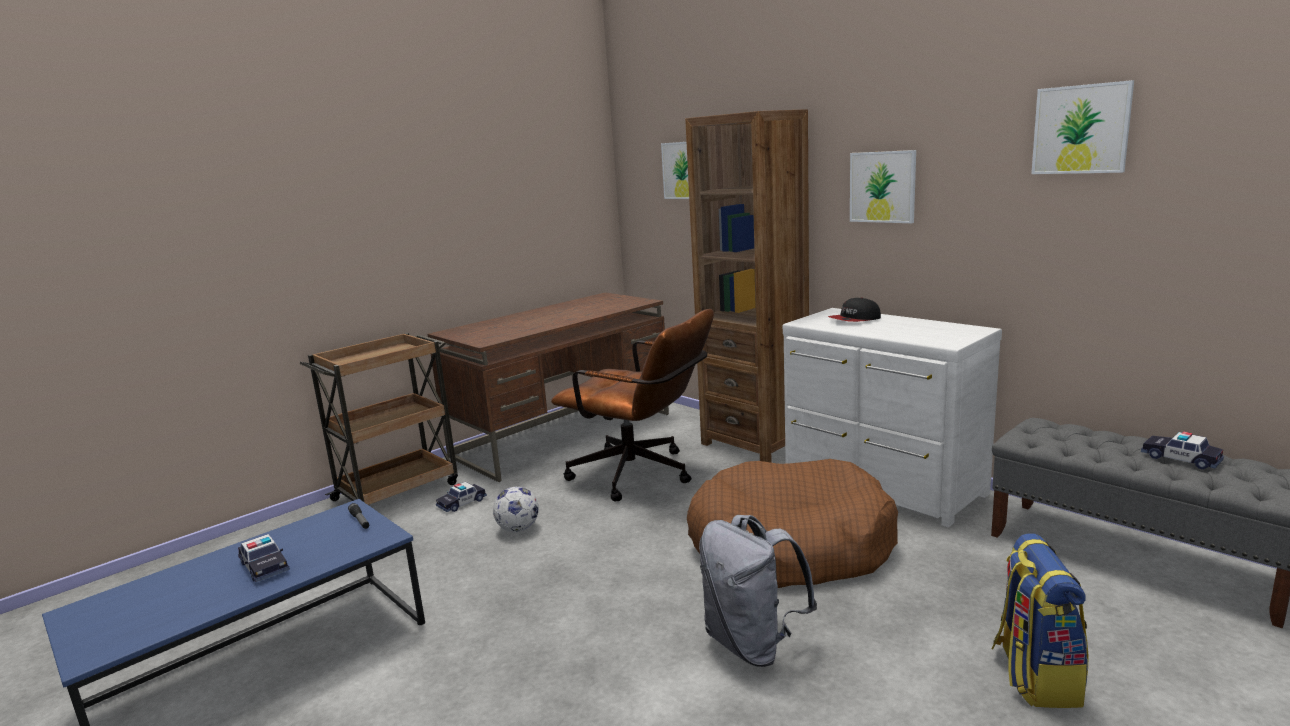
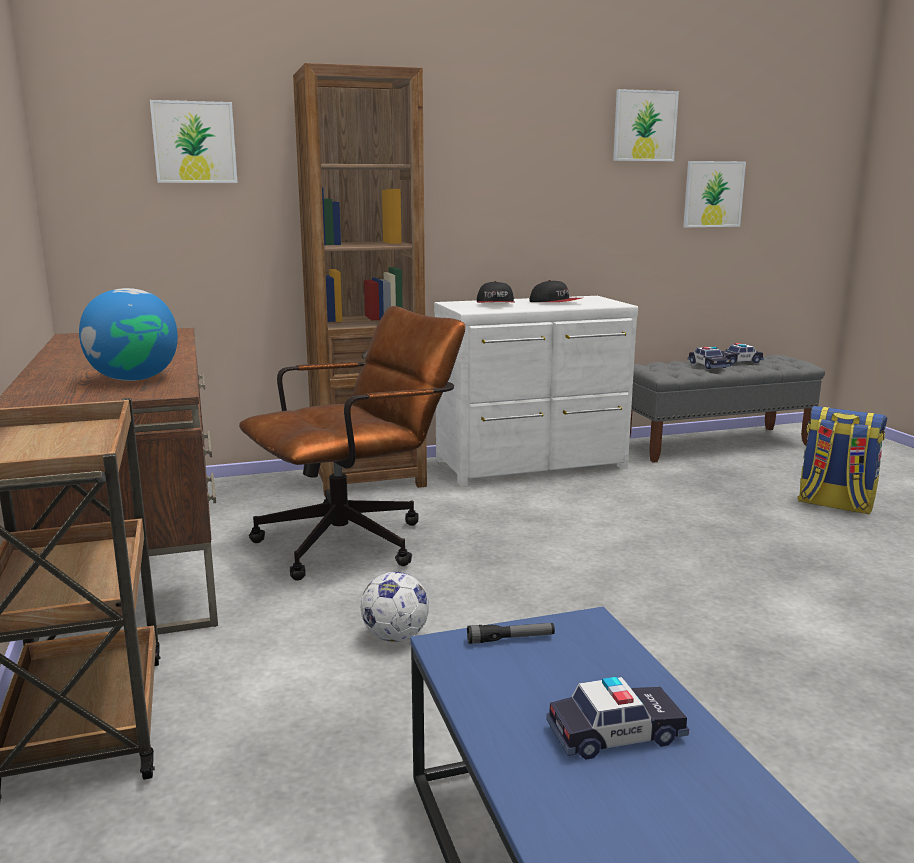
camera: 65 degrees left, 0 degrees up
toy car [436,482,487,512] -> toy car moved to [688,347,731,369]
brown dog bed [687,459,898,588] -> none
grey backpack [699,515,817,667] -> none
picture [850,150,916,223] -> picture moved to [683,161,746,227]
none -> globe [79,288,178,381]
none -> cap [529,280,582,302]

